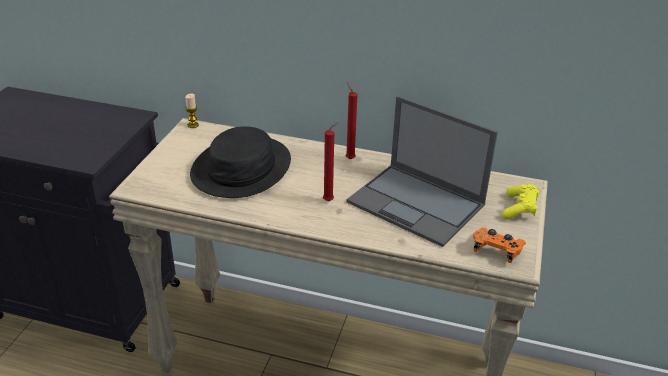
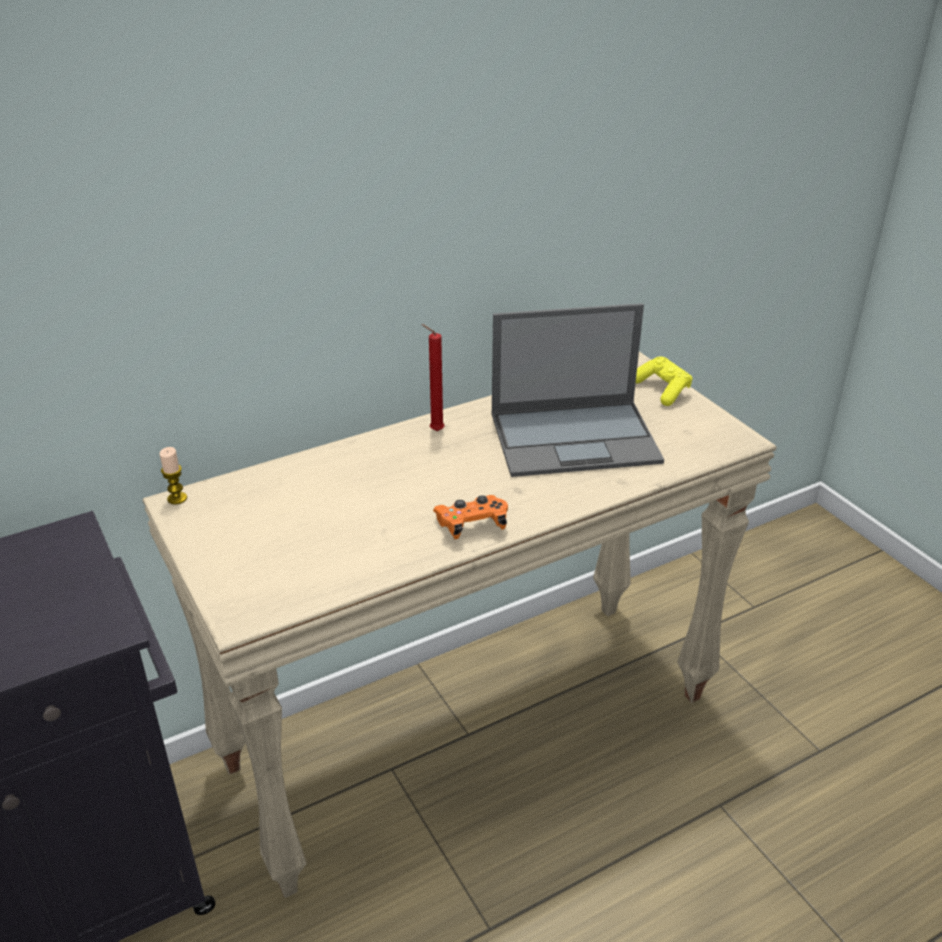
camera: 45 degrees left, 0 degrees up
black hat [190,126,291,198] -> none
red candle [323,122,339,201] -> none
orange game controller [473,228,526,263] -> orange game controller moved to [433,495,508,539]

